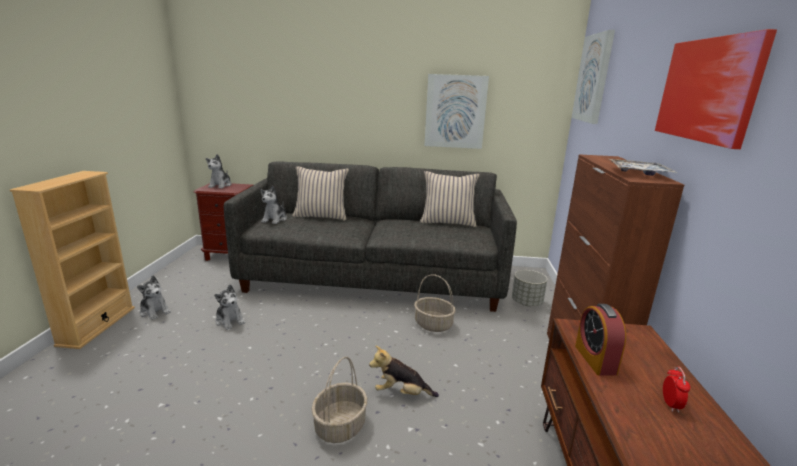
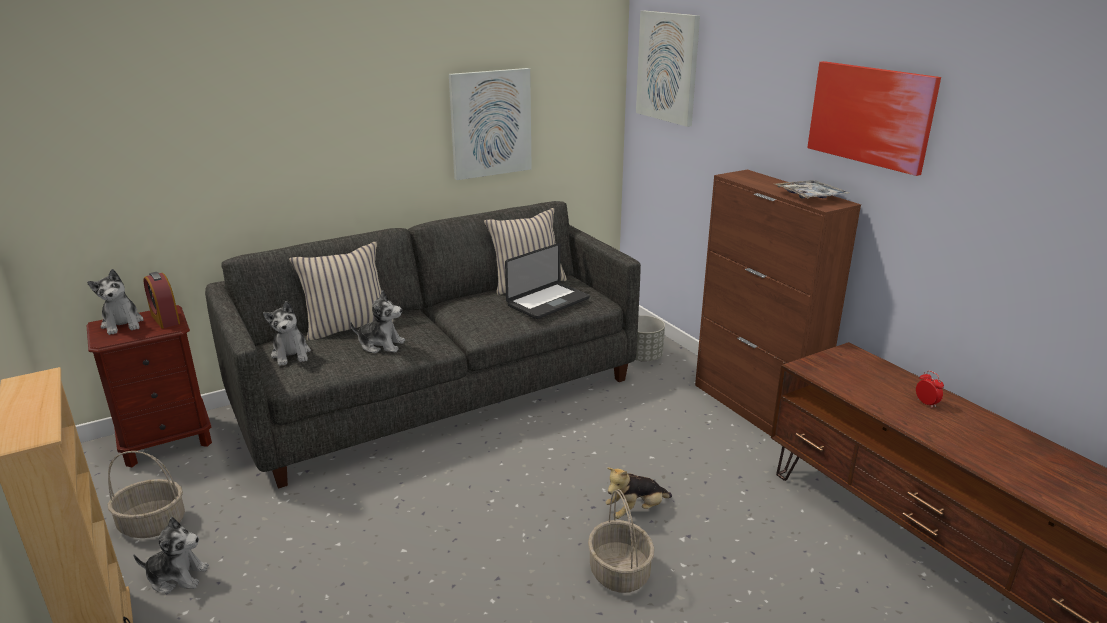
camera: 35 degrees left, 5 degrees up
plush toy [214,285,245,330] -> plush toy moved to [350,291,405,353]
basket [414,275,456,332] -> basket moved to [108,451,185,538]
alarm clock [575,304,626,376] -> alarm clock moved to [144,272,180,328]
none -> laptop [505,243,590,319]

